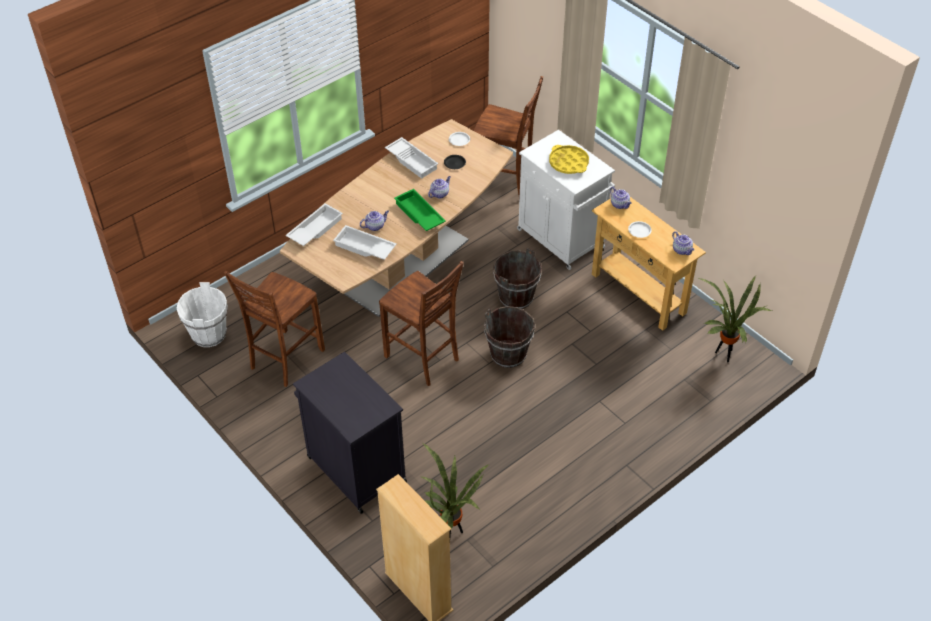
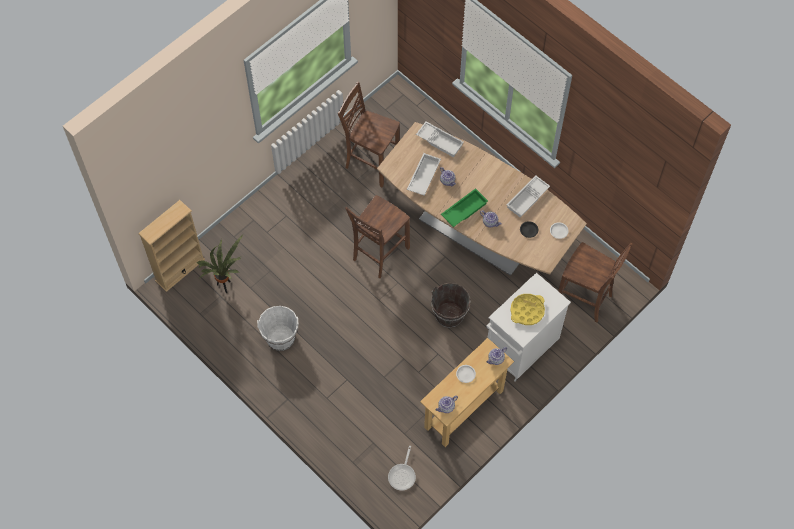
camera: 85 degrees right, 15 degrees up
white bucket [177,282,228,347] -> white bucket moved to [257,306,298,351]
black cabinet [293,351,407,514] -> none
brown chair [474,76,543,199] -> brown chair turned 75 degrees counterclockwise [558,242,632,323]
brown bucket [484,306,535,368] -> none
potted plant [699,276,772,363] -> frying pan [388,446,416,491]

